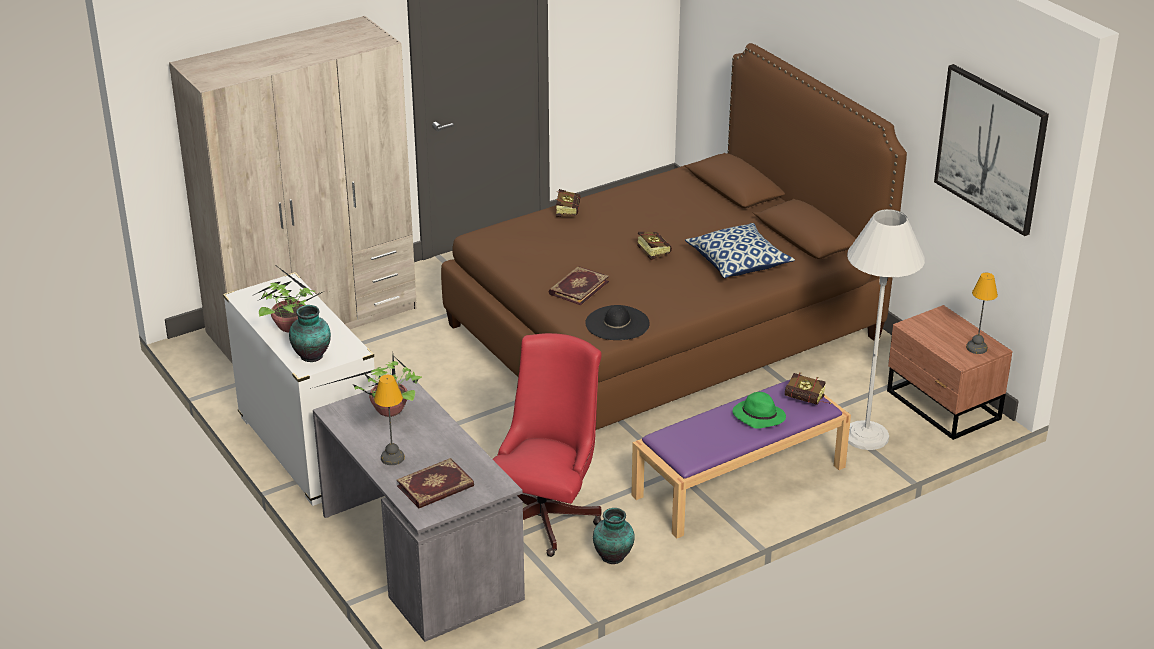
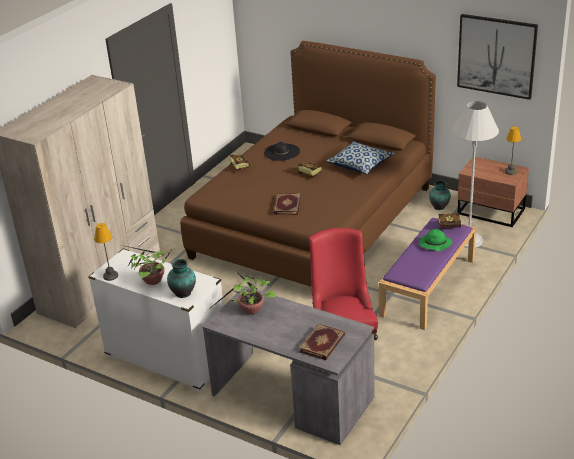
camera: 25 degrees left, 0 degrees up
table lamp [374,375,405,465] -> table lamp moved to [94,223,118,281]
black hat [585,305,650,340] -> black hat moved to [264,142,300,161]
vase [593,508,635,564] -> vase moved to [429,180,451,210]

